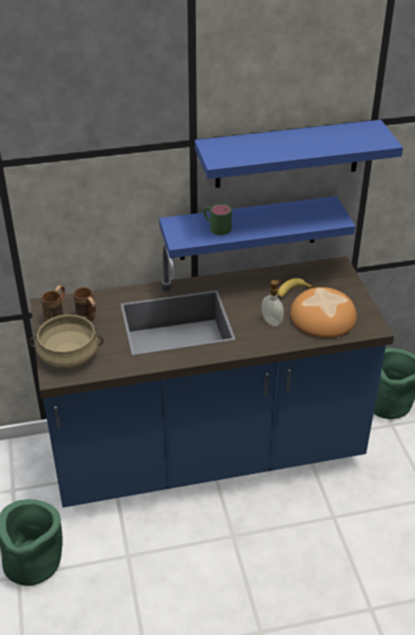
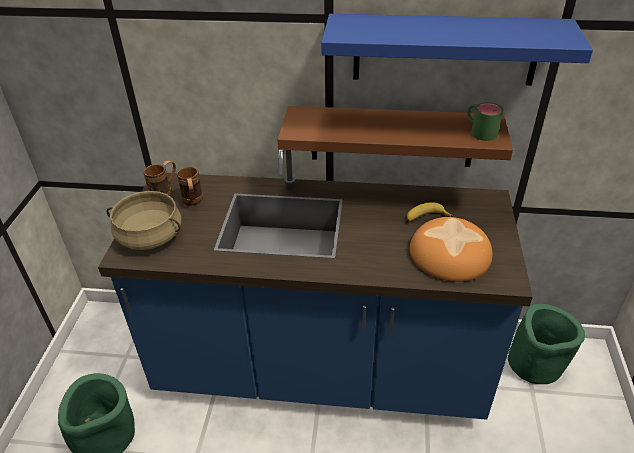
camera: 20 degrees right, 0 degrees up
blue shelf [159,196,355,260] -> brown shelf [278,106,513,167]
green mug [203,204,232,235] -> green mug moved to [467,102,503,141]
soap dispenser [262,280,284,327] -> none

